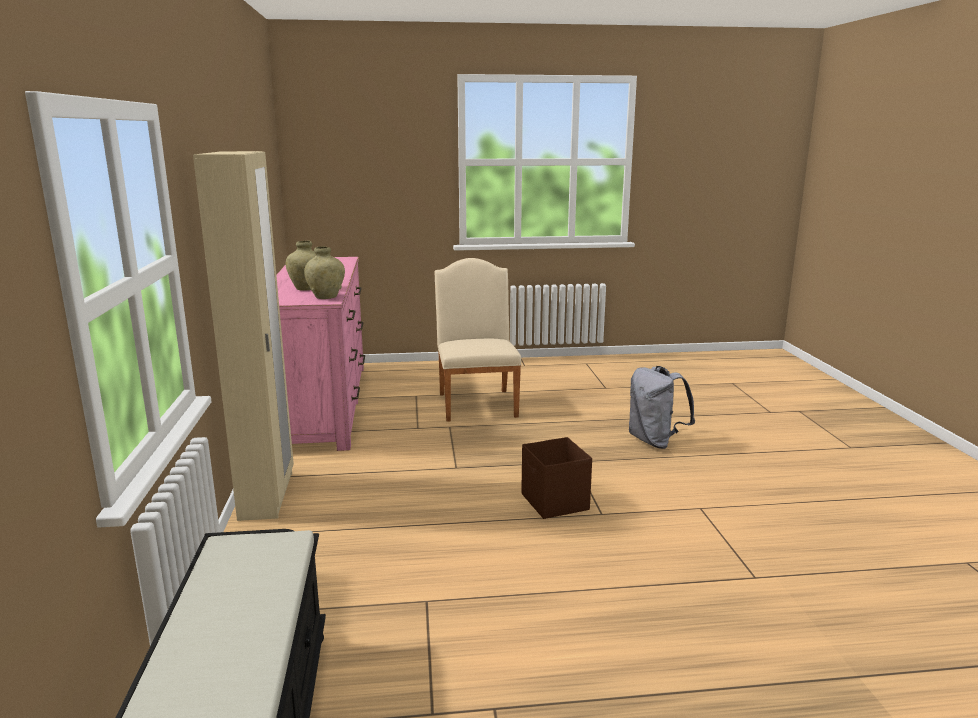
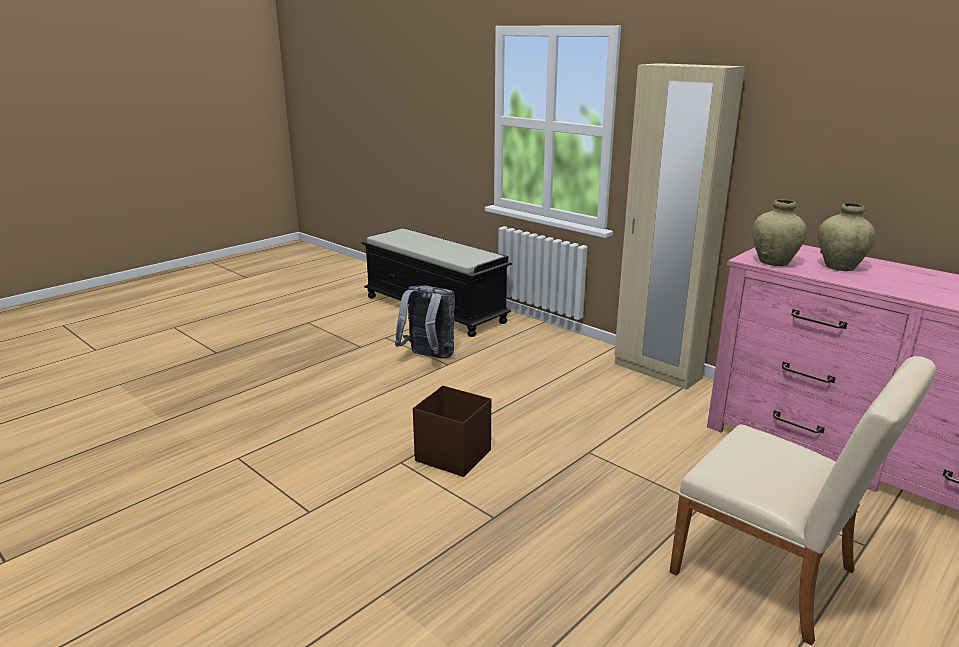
camera: 140 degrees right, 5 degrees up
grey backpack [629,366,695,449] -> grey backpack moved to [395,285,455,358]

